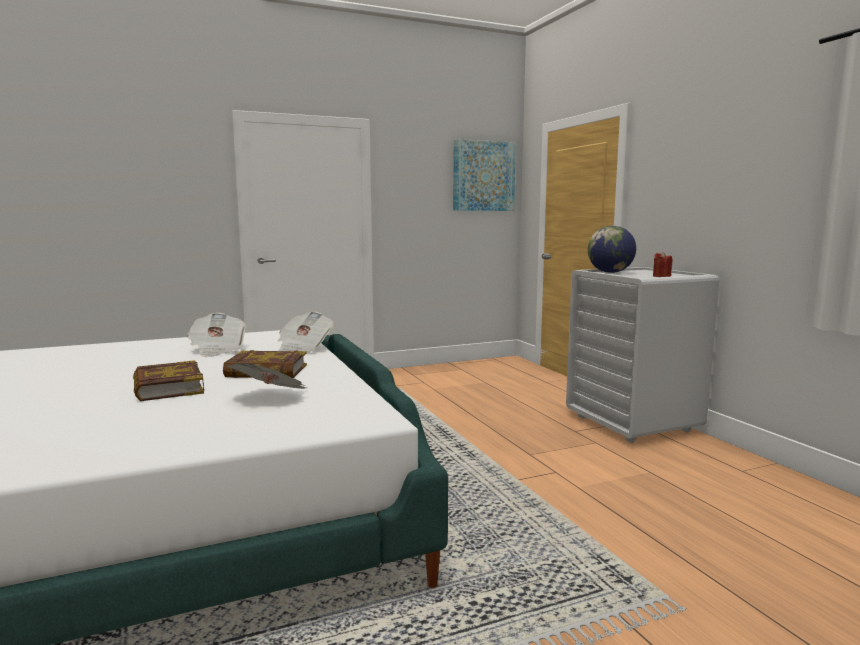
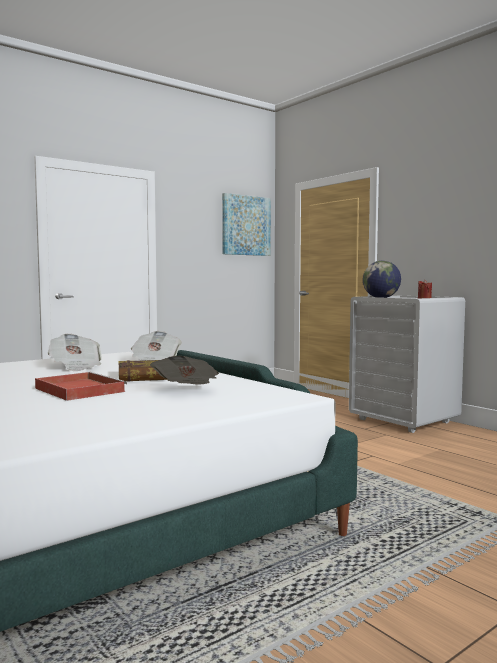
camera: 15 degrees left, 5 degrees down
book [133,360,204,401] -> red tray [35,372,127,401]

